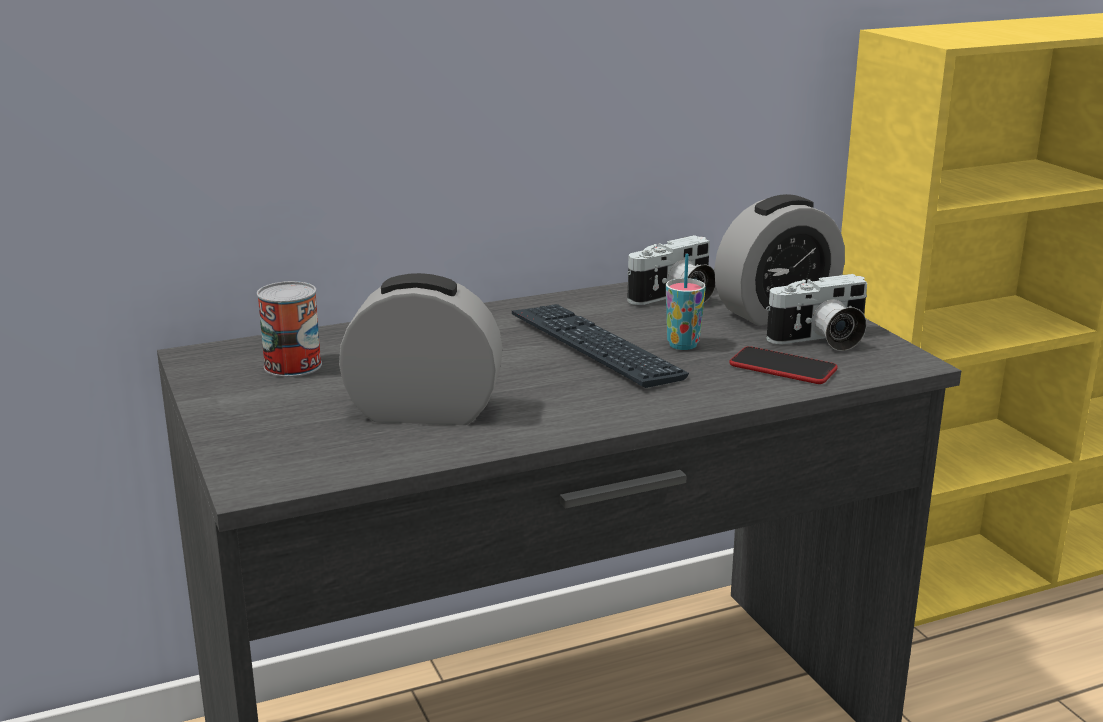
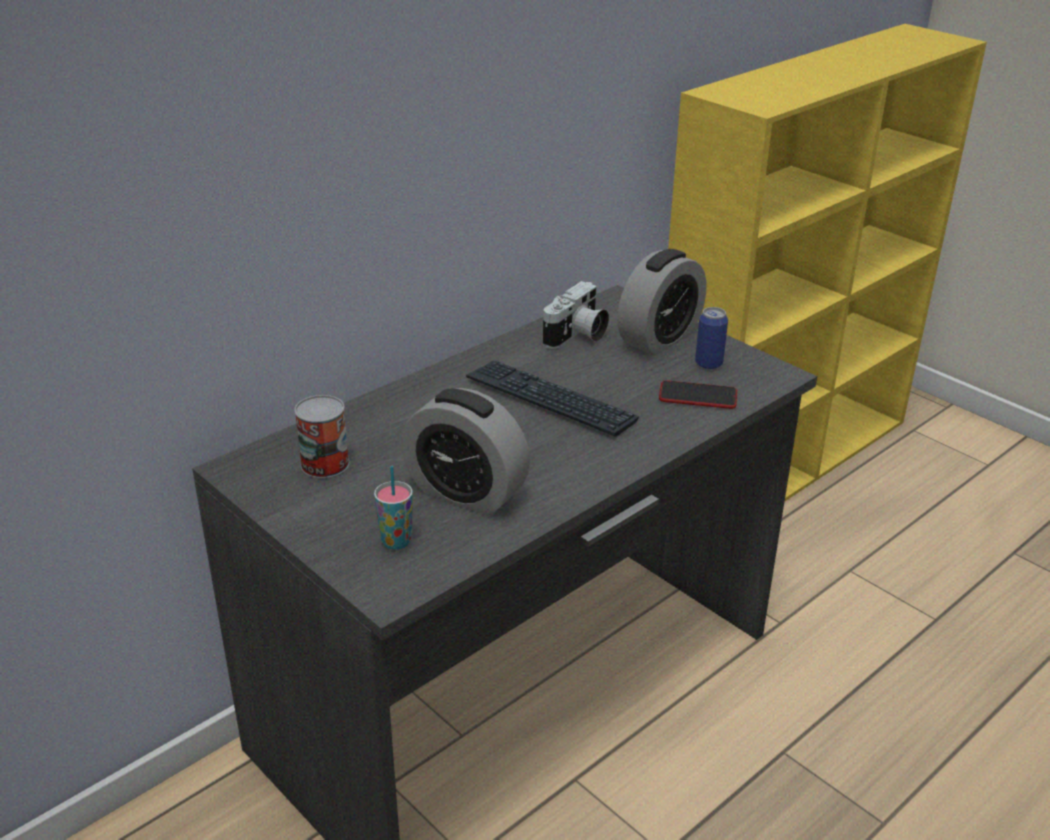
camera: 20 degrees left, 10 degrees up
alarm clock [339,273,503,425] -> alarm clock turned 135 degrees counterclockwise [401,388,530,516]
cup [666,254,706,350] -> cup moved to [374,466,413,550]
camera [766,274,867,351] -> can [695,307,728,370]

